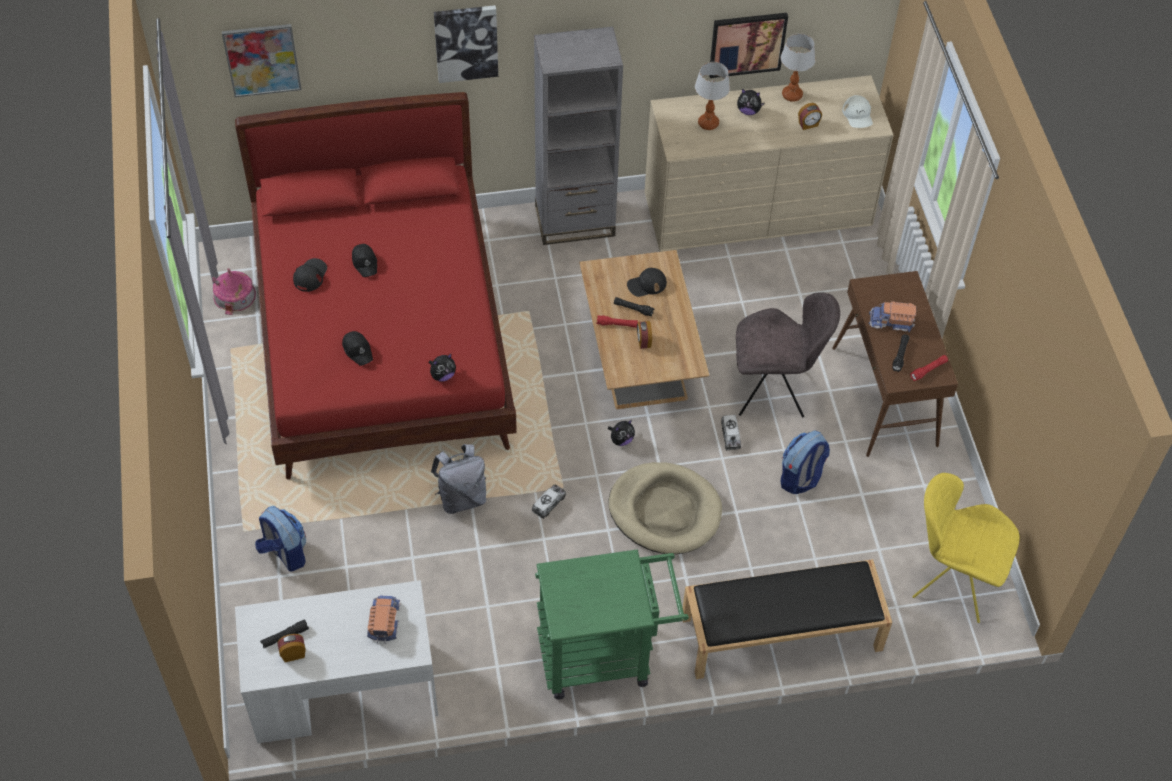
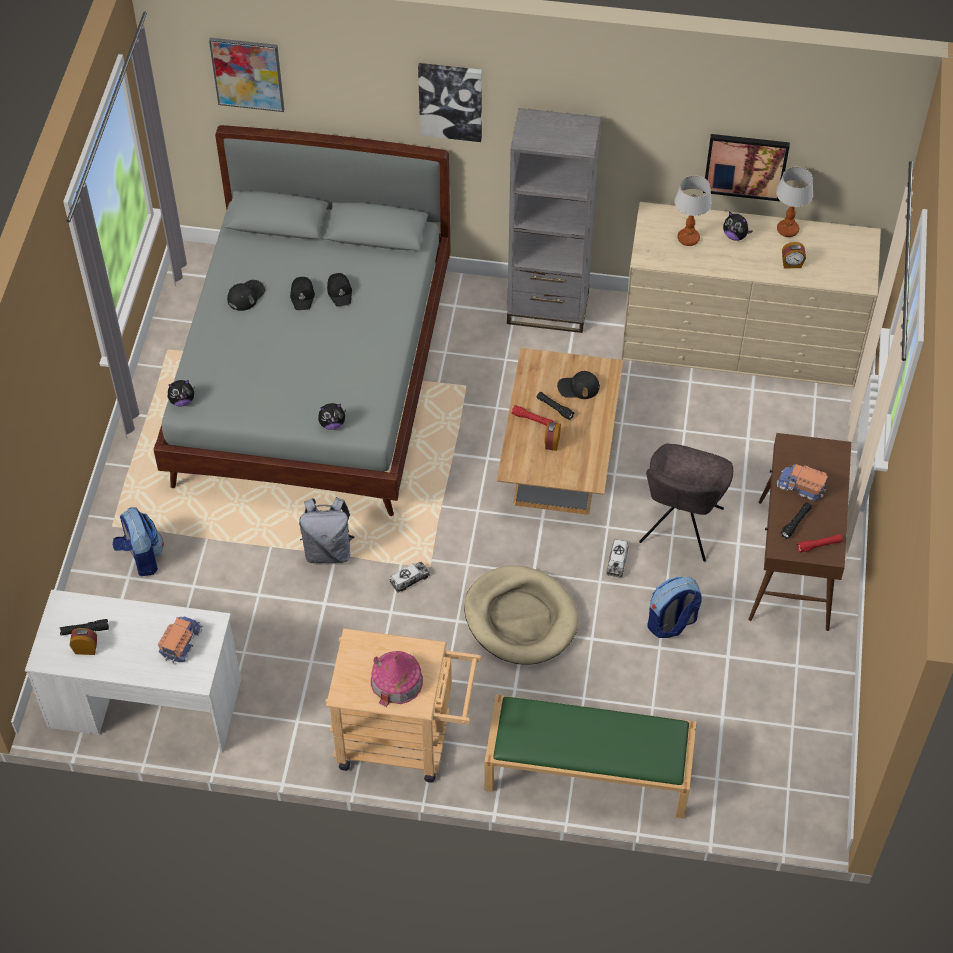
camera: 20 degrees right, 0 degrees up
toy house [212,268,256,315] -> toy house moved to [371,651,423,707]
red bed [235,92,517,479] -> grey bed [153,125,451,516]
black cap [342,331,373,366] -> black cap moved to [327,273,352,307]
green cart [535,549,689,700] -> beige cart [325,628,482,783]
plush toy [608,420,635,446] -> plush toy moved to [168,380,195,407]
black bench [683,559,892,679] -> green bench [484,695,697,818]
grey chair [736,292,840,418] -> grey chair turned 90 degrees clockwise [639,444,733,562]
white cap [842,95,873,128] -> none
yellow chair [912,473,1020,623] -> none

